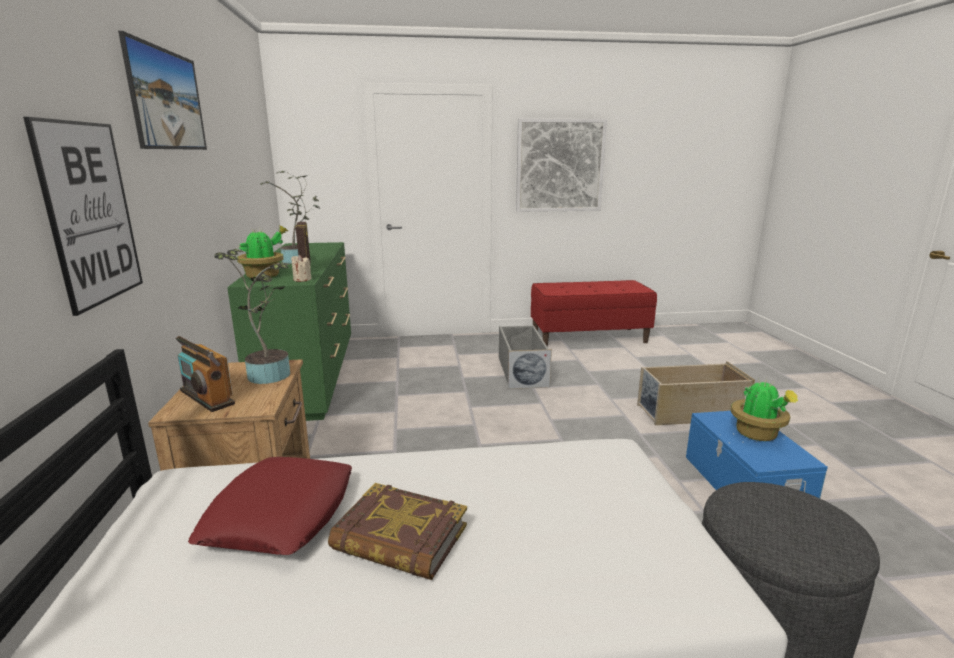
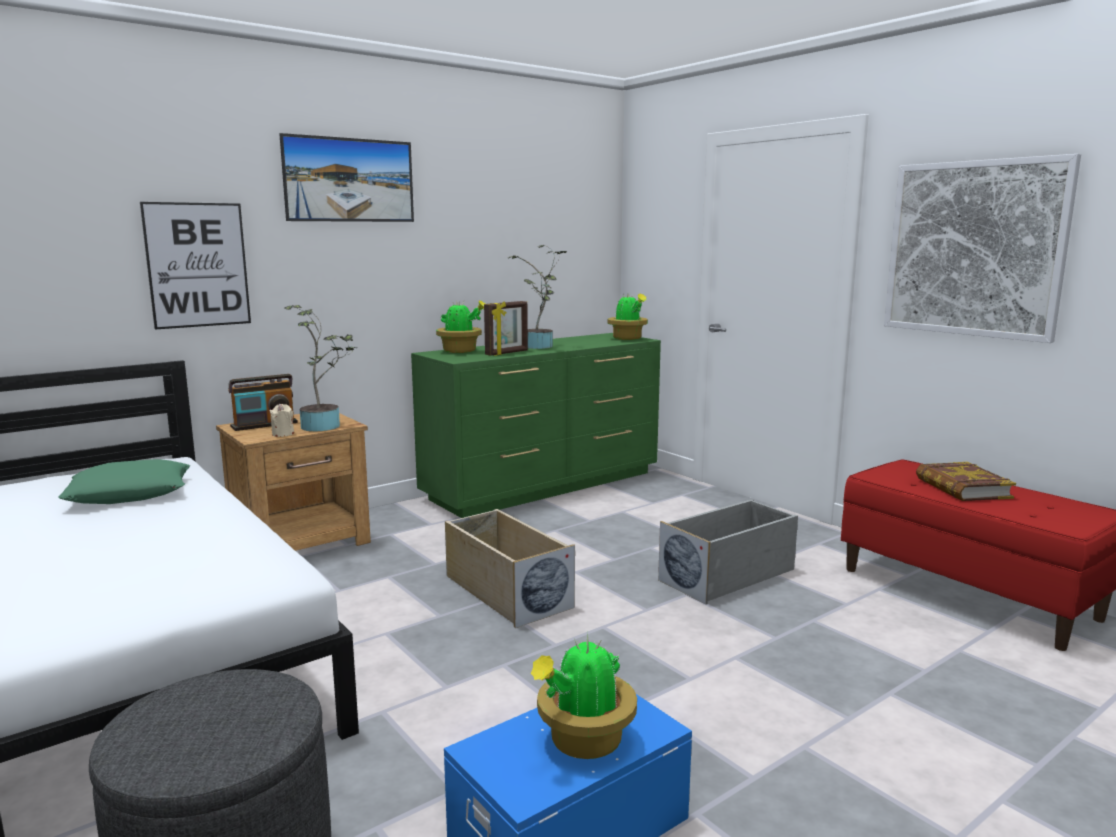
camera: 60 degrees right, 5 degrees down
radio [176,336,235,412] -> radio turned 135 degrees counterclockwise [228,374,298,431]
red pillow [188,457,352,555] -> green pillow [58,459,190,504]
beige candle [291,255,312,282] -> beige candle moved to [270,404,294,437]
book [328,483,467,580] -> book moved to [916,462,1016,501]
beige storage box [637,361,755,425] -> beige storage box moved to [445,509,575,628]
none -> potted plant [607,293,648,340]

